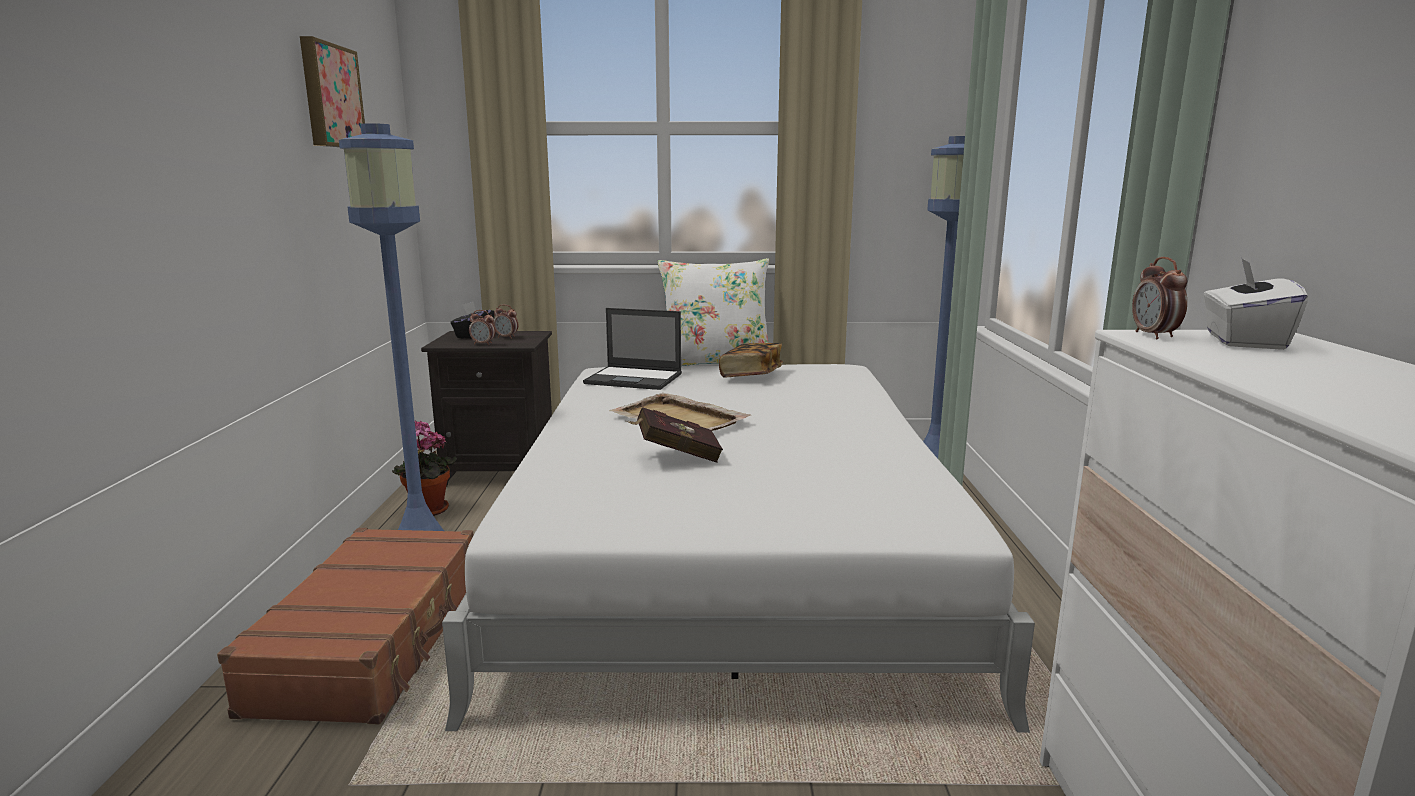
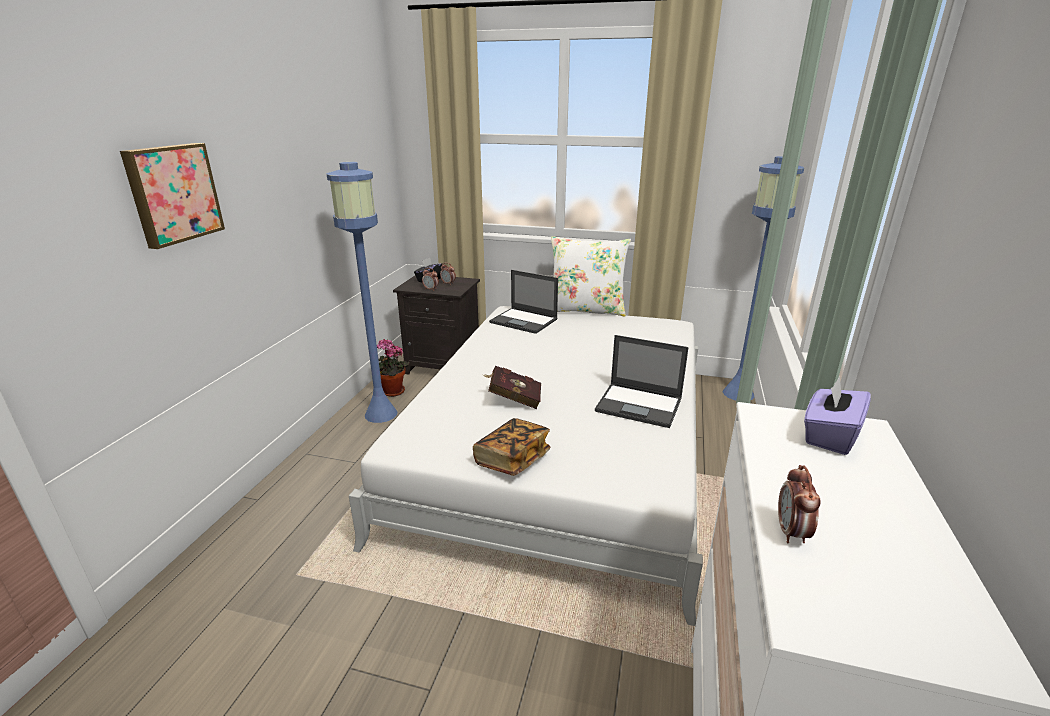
camera: 15 degrees right, 10 degrees up
brown suitcase [217,528,473,724] -> none
picture [300,36,365,147] -> picture moved to [120,143,225,249]
beige tray [609,393,751,431] -> none
book [719,343,783,377] -> book moved to [473,418,551,476]
alarm clock [1132,257,1187,339] -> alarm clock moved to [778,465,821,543]
white tissue box [1204,257,1308,350] -> purple tissue box [804,376,871,455]
none -> laptop [595,335,689,428]

